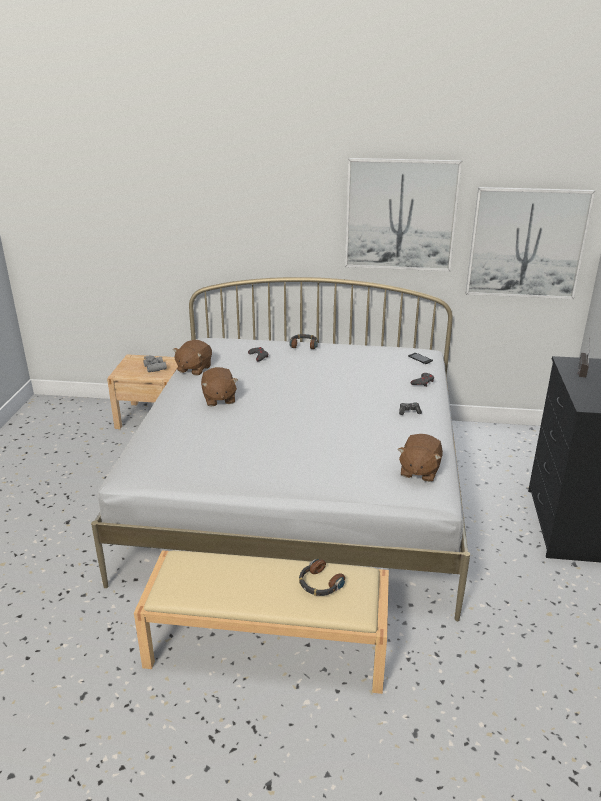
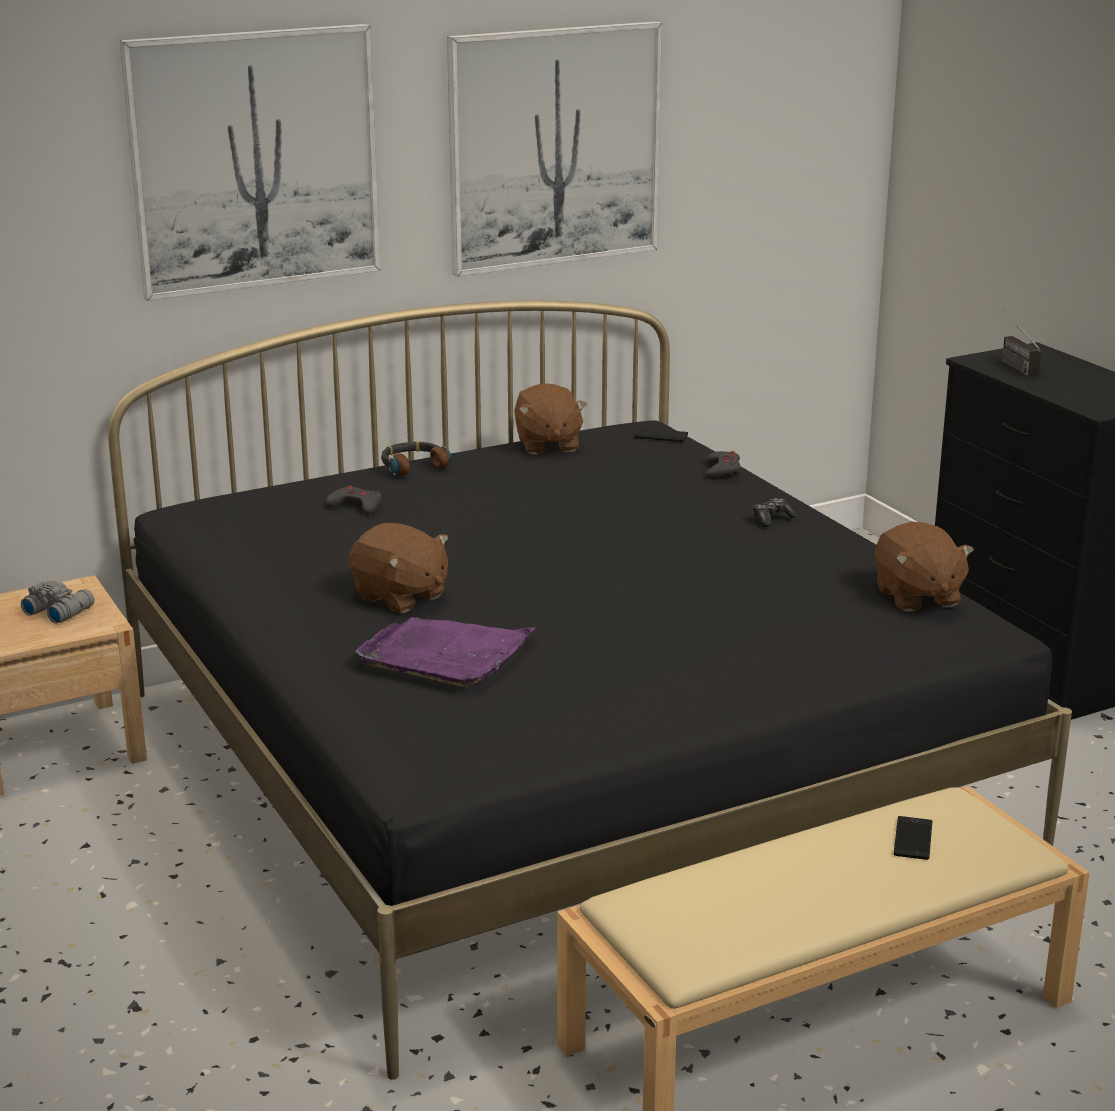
camera: 35 degrees left, 5 degrees down
white bed [91,277,470,621] -> black bed [108,300,1072,1080]
brown plush toy [173,340,212,376] -> brown plush toy moved to [514,383,587,455]
headphones [299,559,345,596] -> phone [894,816,932,860]
picture [466,187,595,299] -> picture moved to [120,24,380,301]
none -> purple tray [355,617,537,687]

